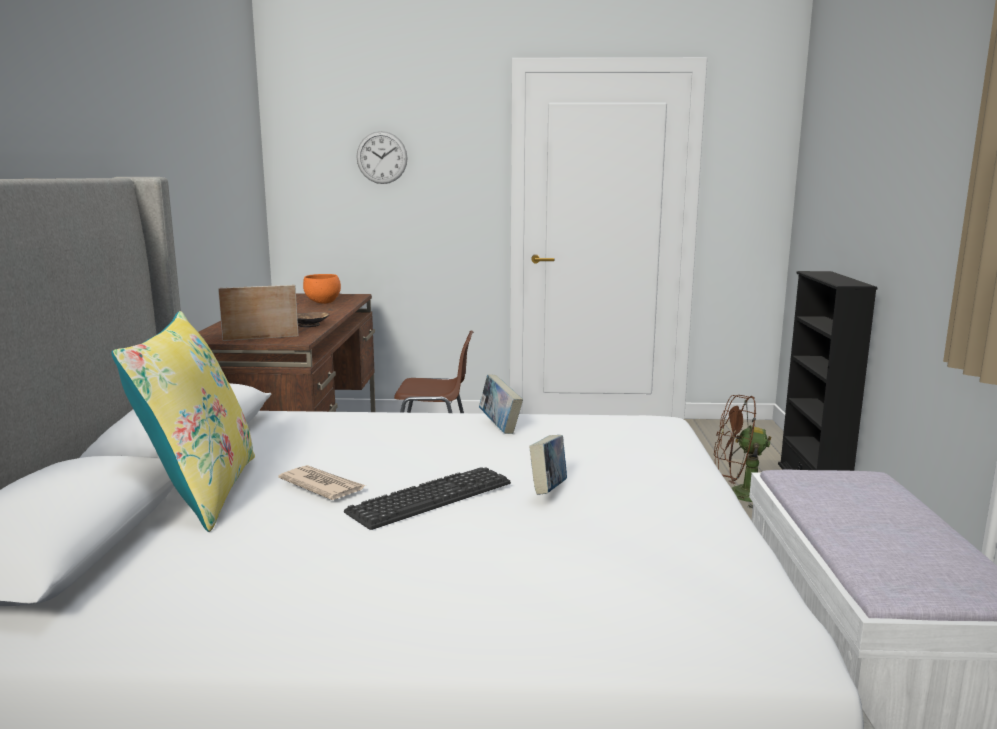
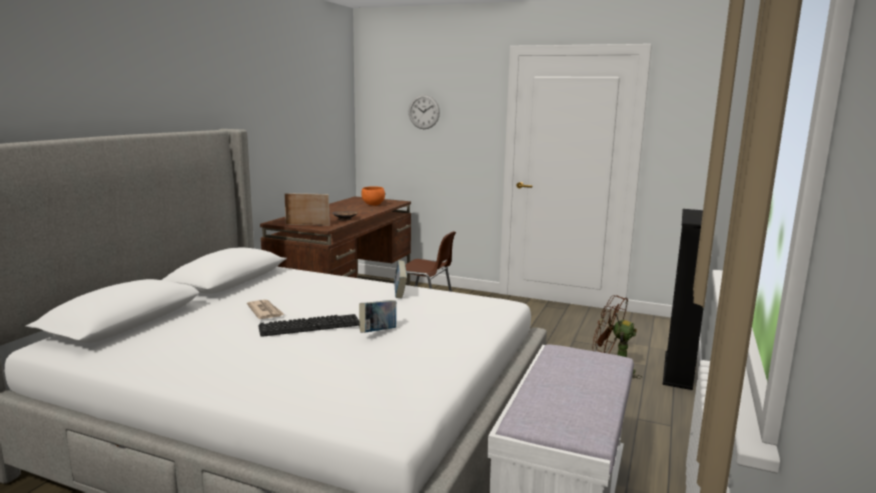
camera: 20 degrees right, 0 degrees up
yellow pillow [111,311,255,532] -> none

